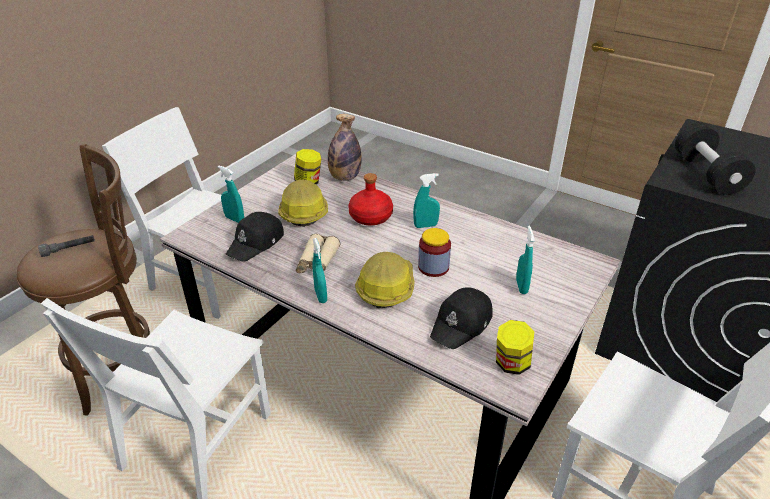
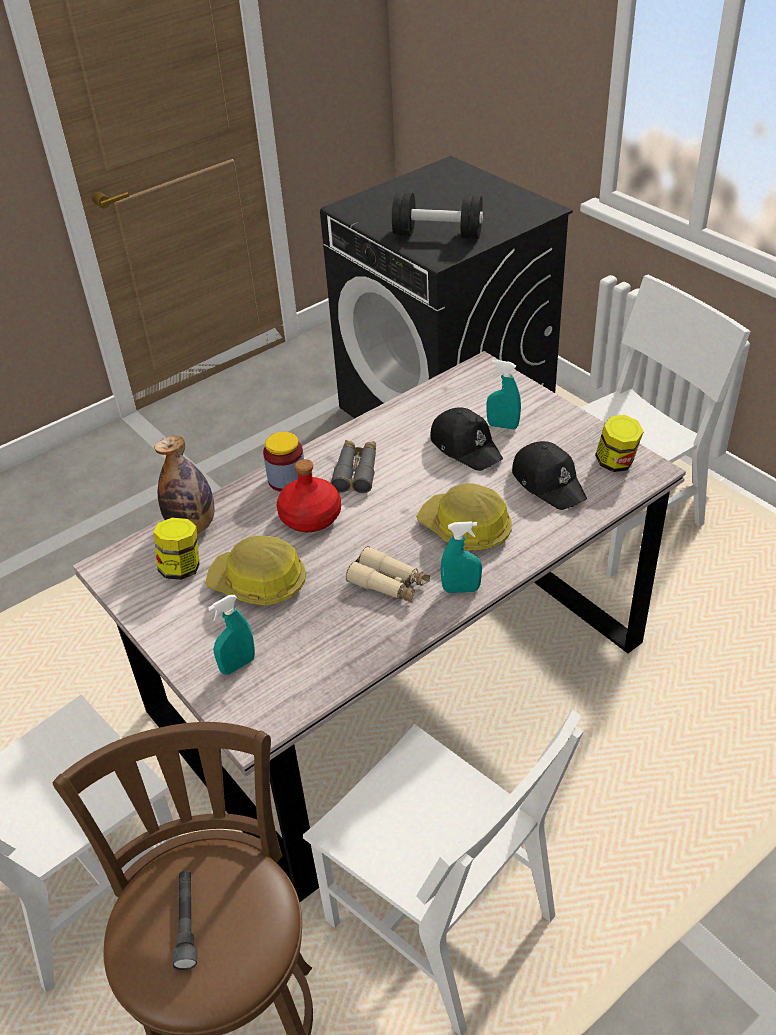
camera: 70 degrees left, 5 degrees up
black cap [226,212,284,262] -> black cap moved to [431,407,503,471]
turquoise spray bottle [413,173,440,228] -> grey binoculars [331,440,376,493]
jar [418,228,451,277] -> jar moved to [263,432,304,492]

